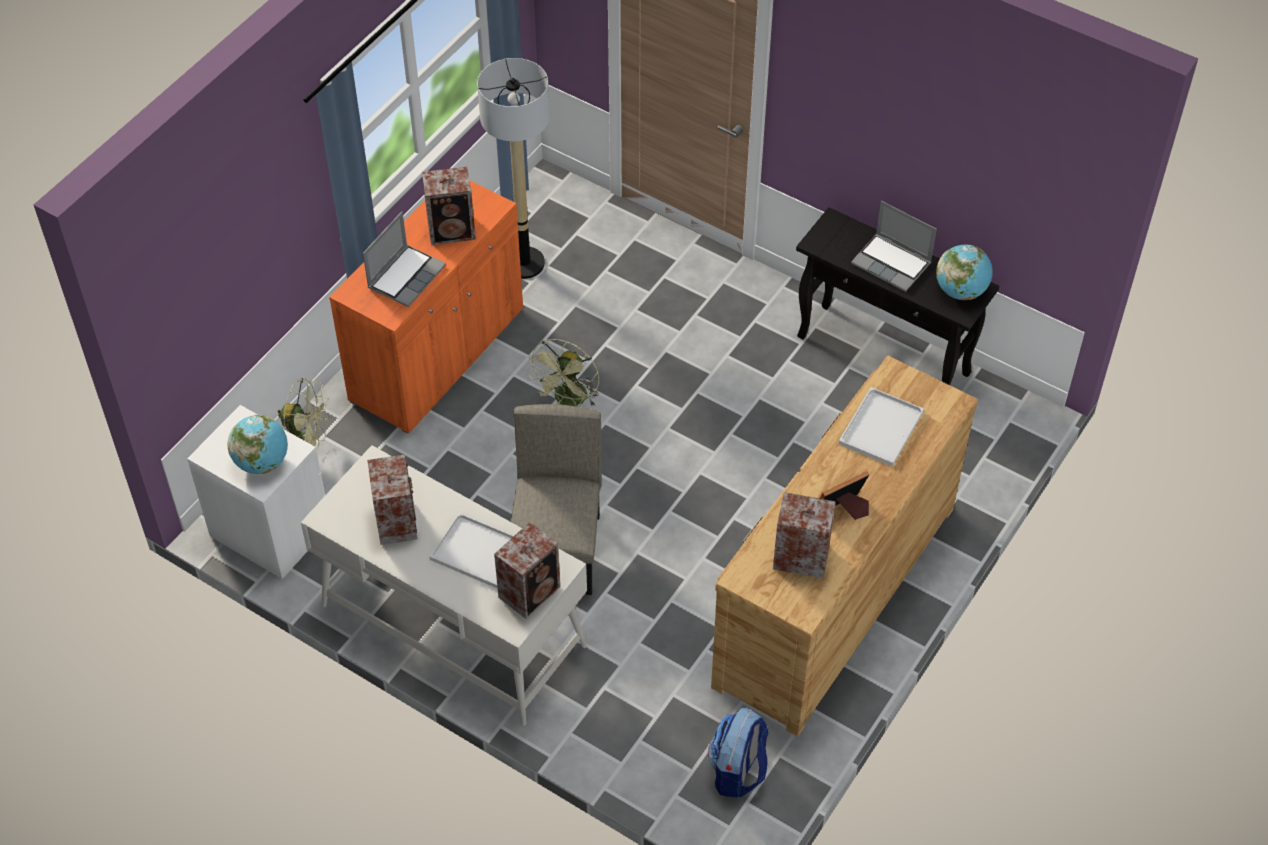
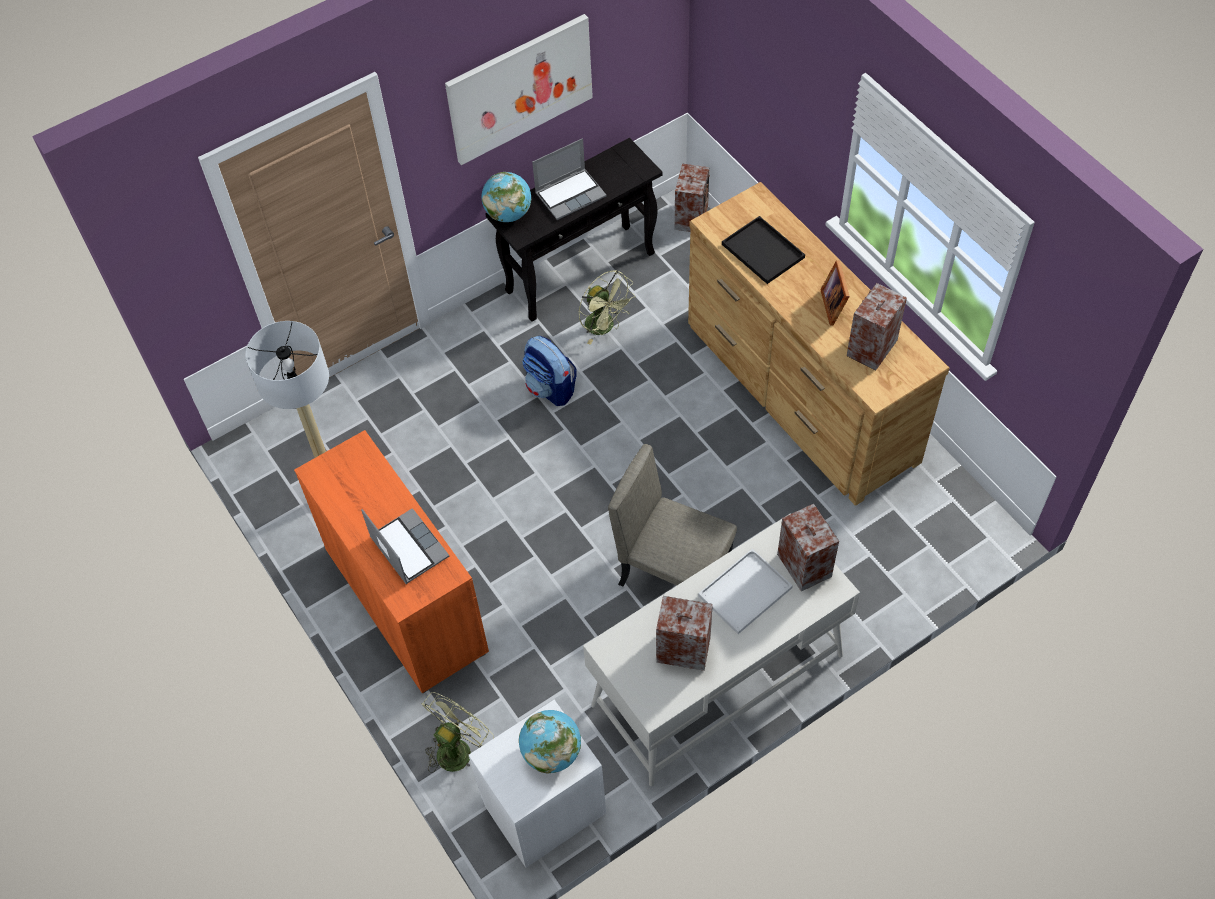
camera: 65 degrees left, 5 degrees up
speaker [422,167,476,245] -> speaker moved to [675,164,710,232]
green fan [528,339,599,406] -> green fan moved to [578,270,636,345]
backpack [708,708,769,797] -> backpack moved to [522,336,577,406]
white tray [839,387,924,467] -> black tray [722,216,805,284]
globe [936,244,993,300] -> globe moved to [481,172,531,222]
none -> picture [445,14,593,165]

